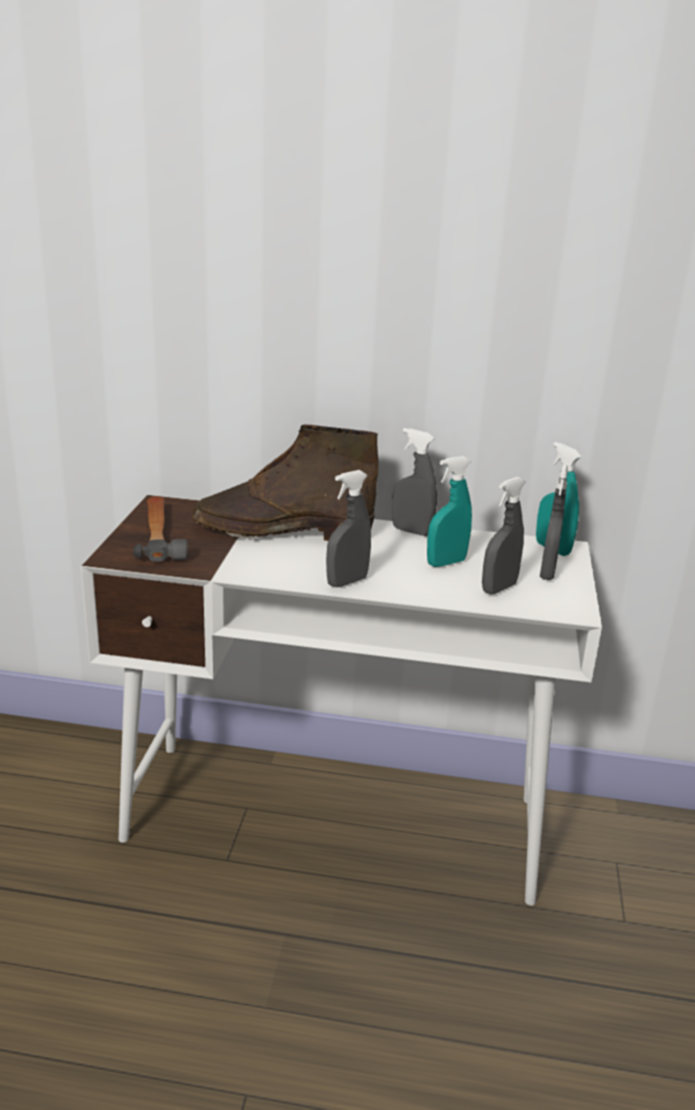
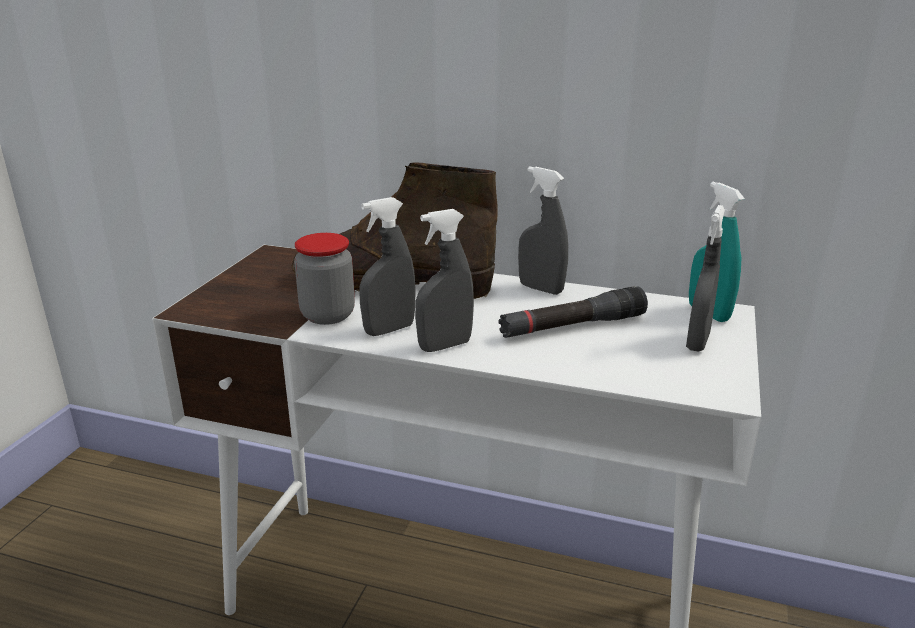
camera: 10 degrees right, 0 degrees up
hammer [133,497,188,562] -> none
turquoise spray bottle [427,456,472,567] -> black flashlight [498,286,648,338]
grey spray bottle [482,477,525,594] -> grey spray bottle moved to [359,197,416,336]
none -> jar [294,233,355,325]

